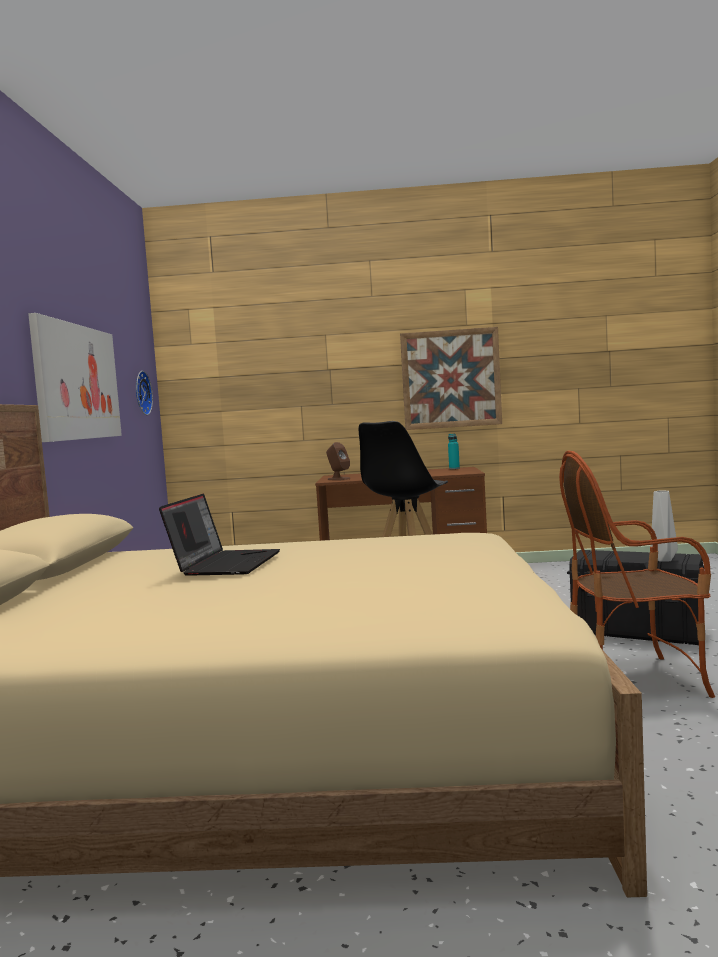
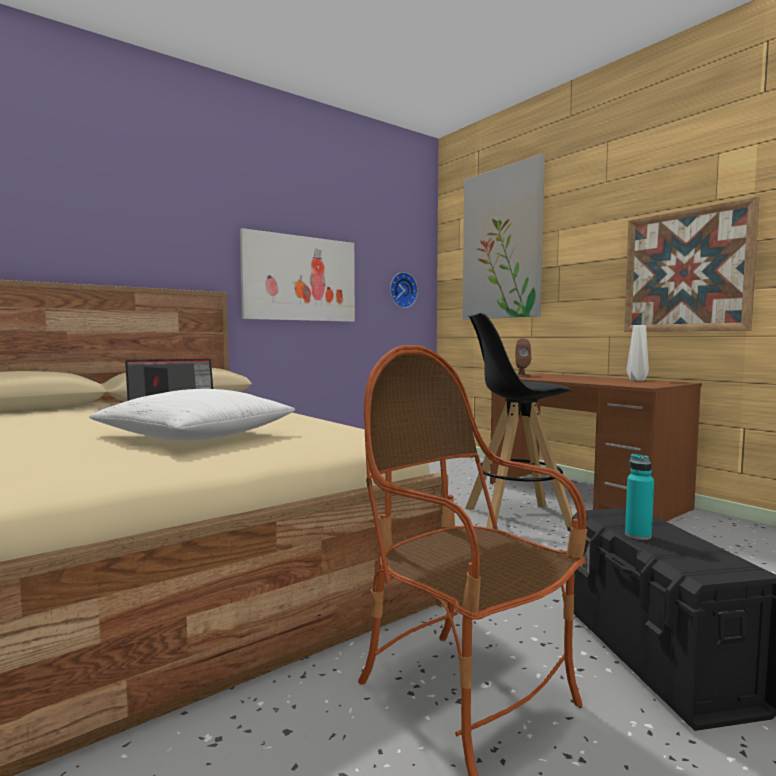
camera: 50 degrees right, 0 degrees up
turquoise bottle [448,434,460,469] -> turquoise bottle moved to [625,454,654,540]
white vase [651,491,678,562] -> white vase moved to [626,325,649,381]
none -> white pillow [89,389,295,441]
none -> picture [462,154,545,320]

